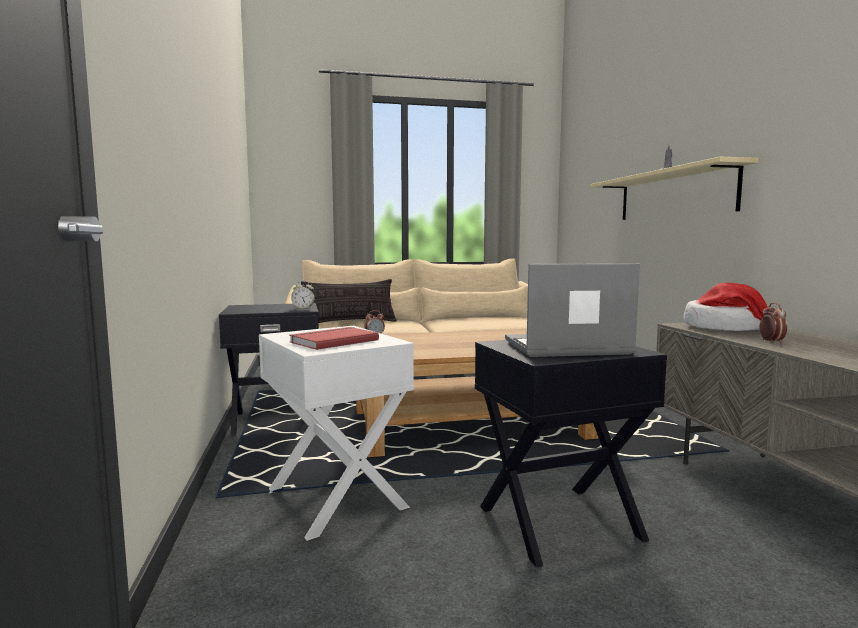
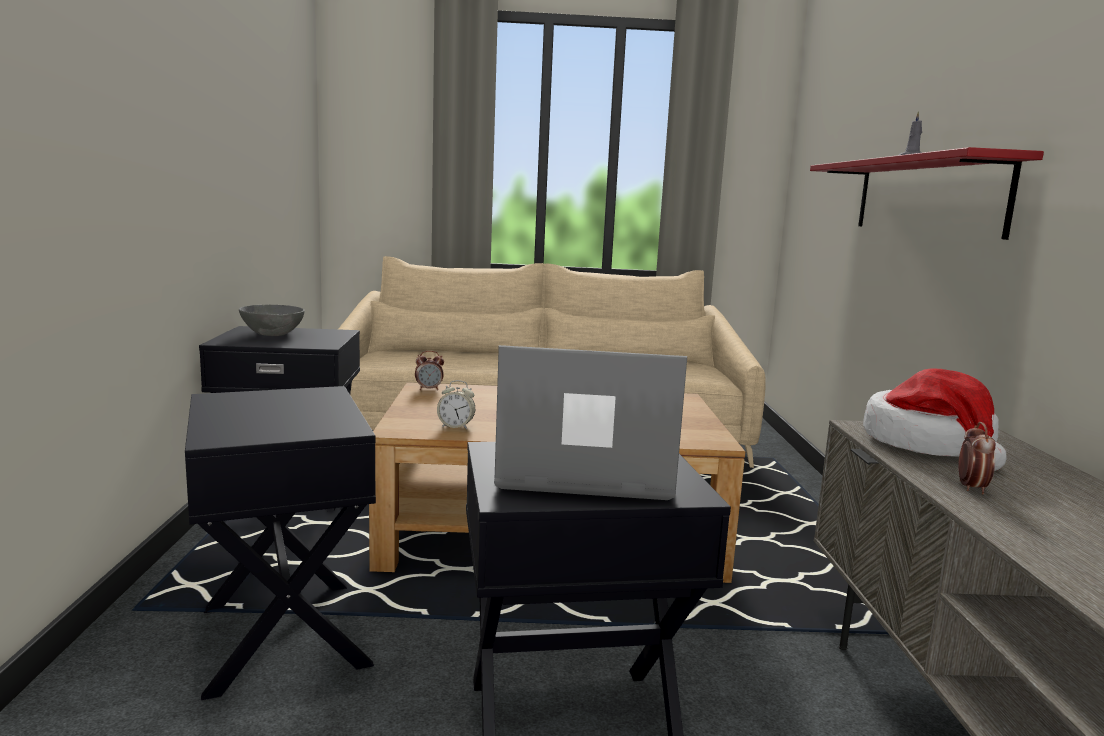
camera: 10 degrees right, 5 degrees up
white side table [259,326,414,541] -> black side table [185,386,376,700]
red book [289,327,379,350] -> none
alarm clock [291,280,315,309] -> alarm clock moved to [437,380,475,429]
pillow [301,279,397,323] -> none
beige shelf [590,156,759,220] -> red shelf [810,147,1044,240]
none -> grey bowl [239,305,305,336]

